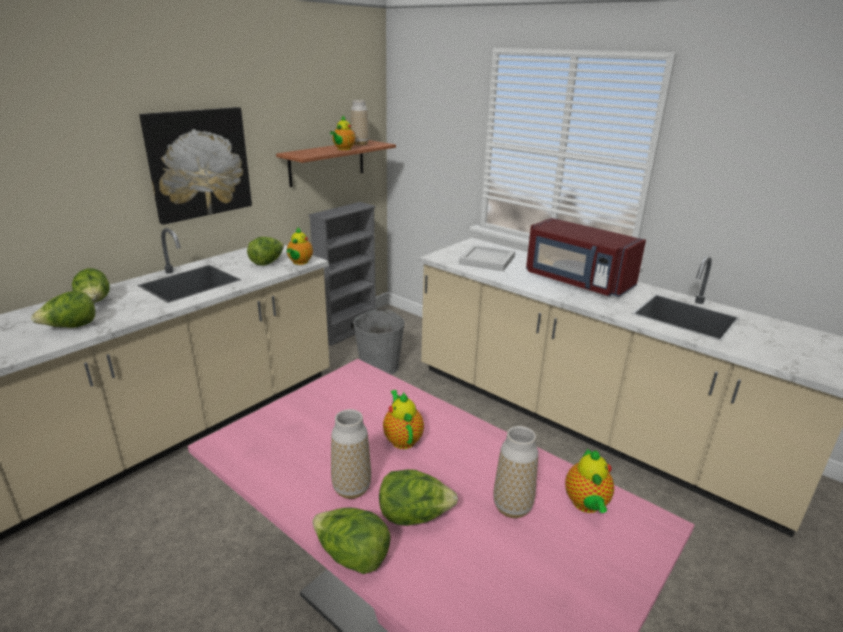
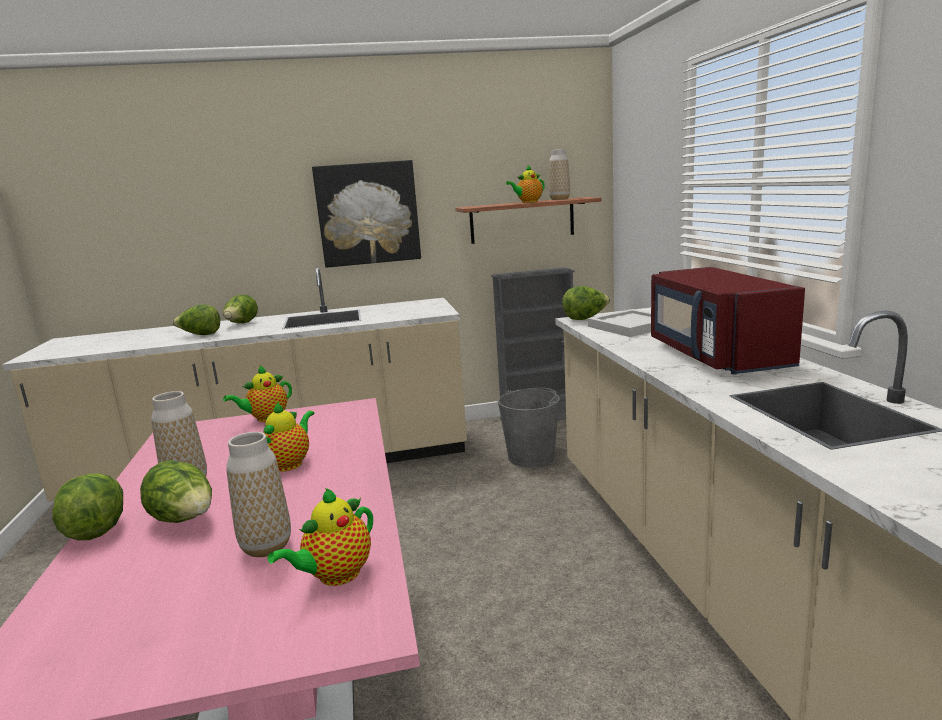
camera: 40 degrees right, 10 degrees down
lettuce [247,237,284,265] -> lettuce moved to [562,286,610,320]
teapot [286,227,313,265] -> teapot moved to [223,365,292,422]

